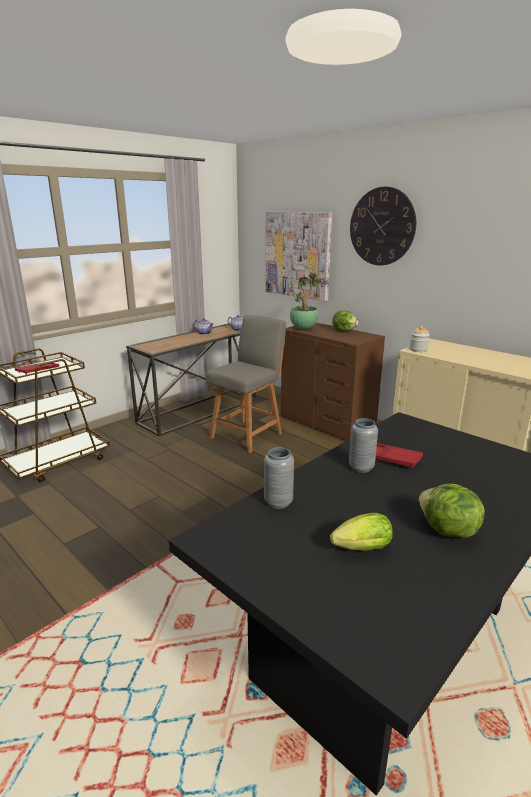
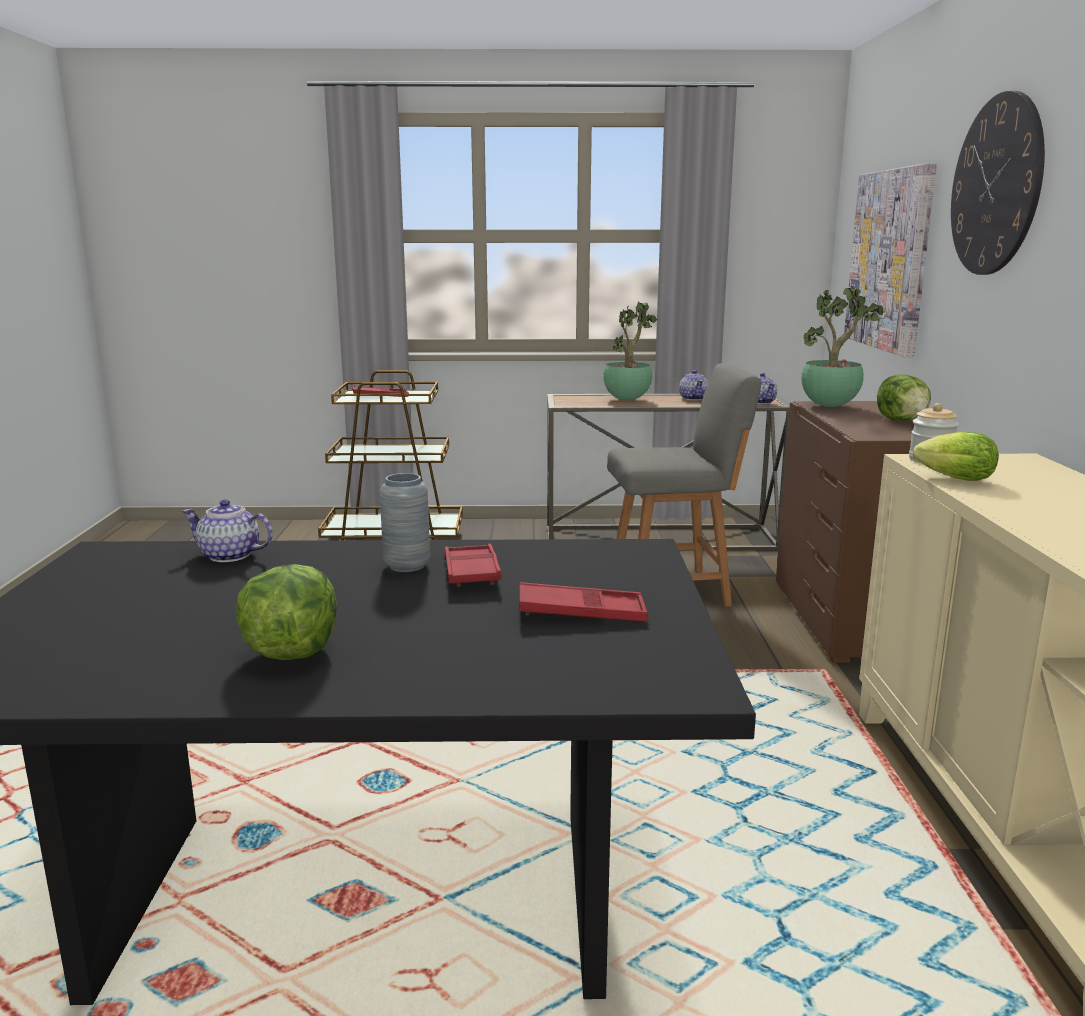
camera: 45 degrees right, 5 degrees down
grey vase [264,447,294,509] -> teapot [182,499,273,562]
lettuce [330,513,393,551] -> lettuce moved to [913,432,999,481]
none -> red tray [519,582,648,622]
none -> potted plant [603,301,657,401]

